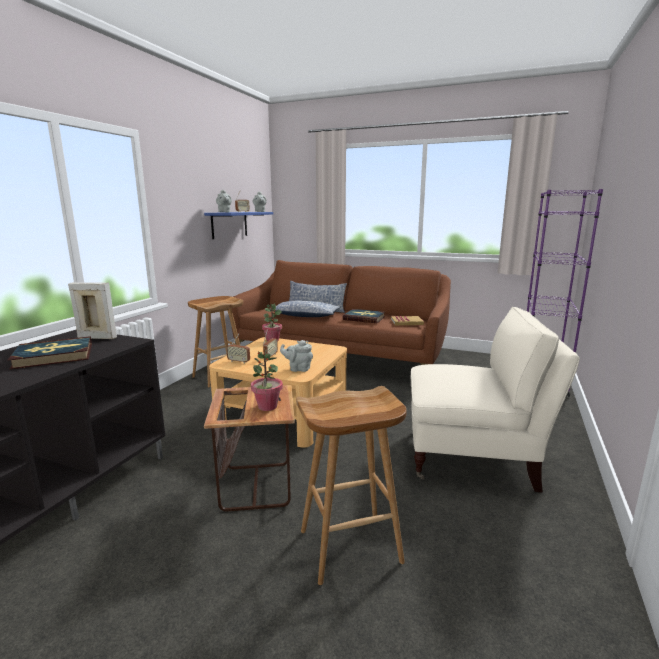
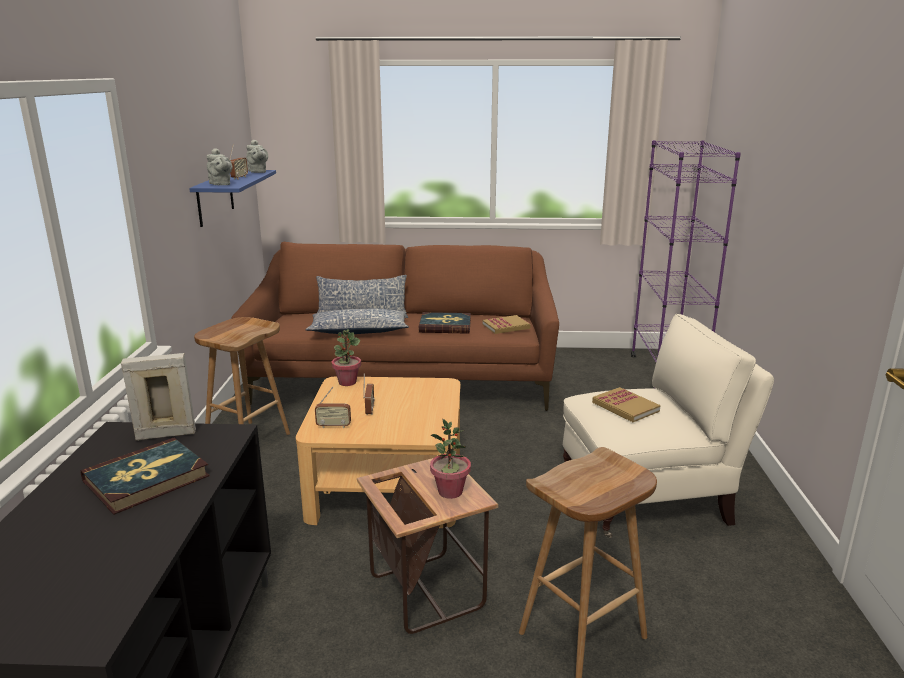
camera: 20 degrees left, 5 degrees up
grey teapot [280,340,313,372] -> none
none -> book [592,387,661,422]

